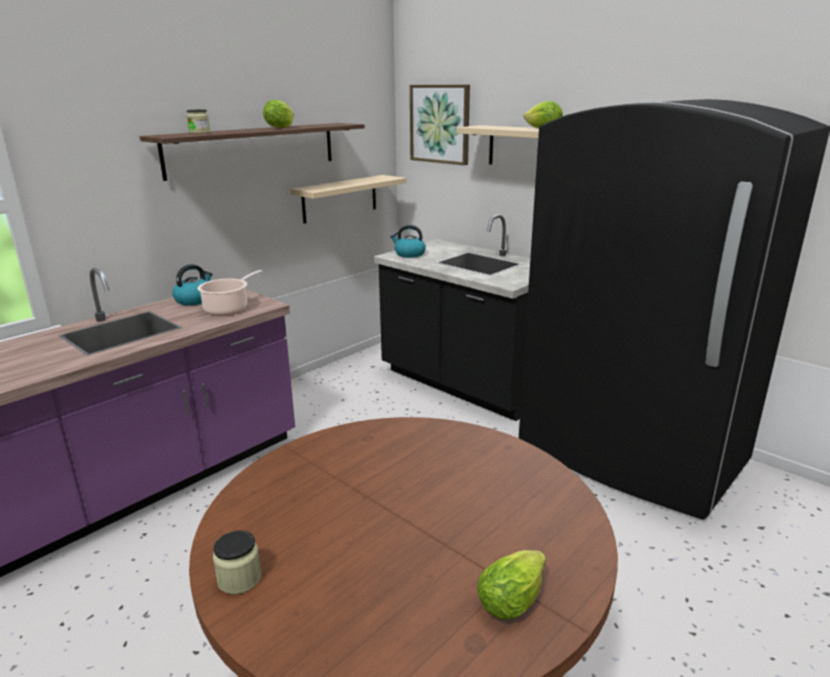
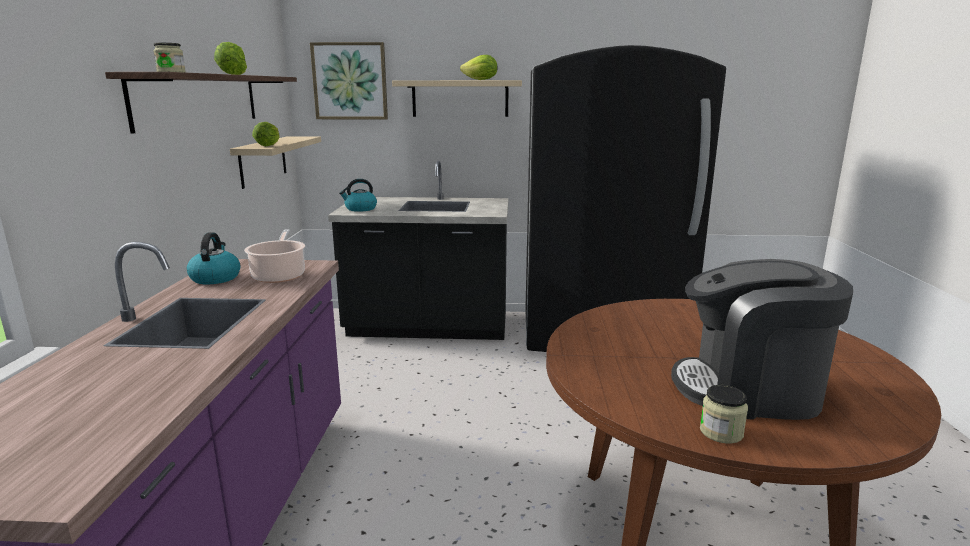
camera: 40 degrees left, 5 degrees down
lettuce [477,550,546,620] -> lettuce moved to [252,122,279,146]
none -> coffee machine [671,259,853,420]

